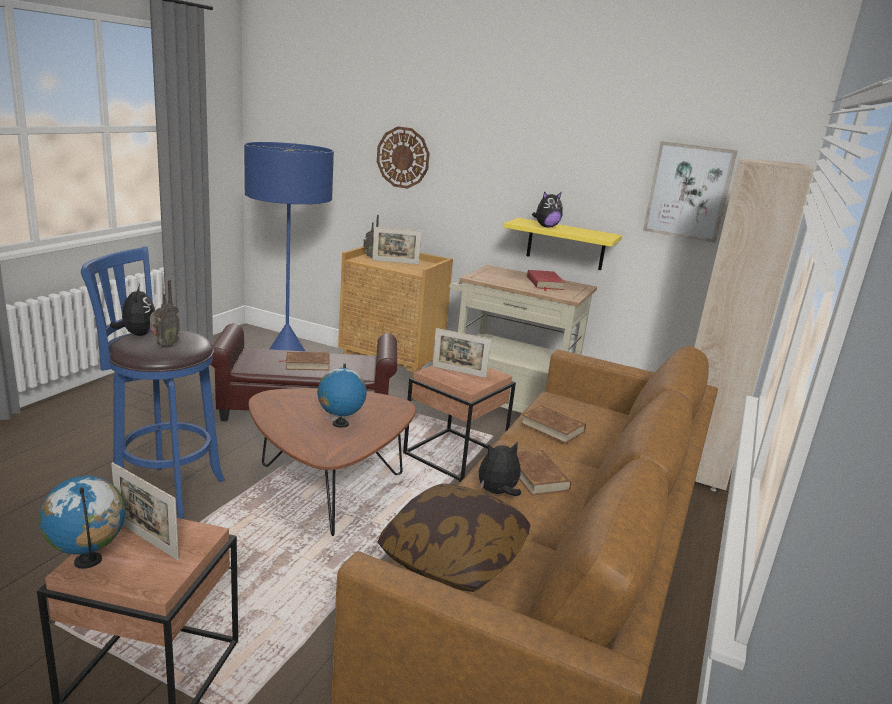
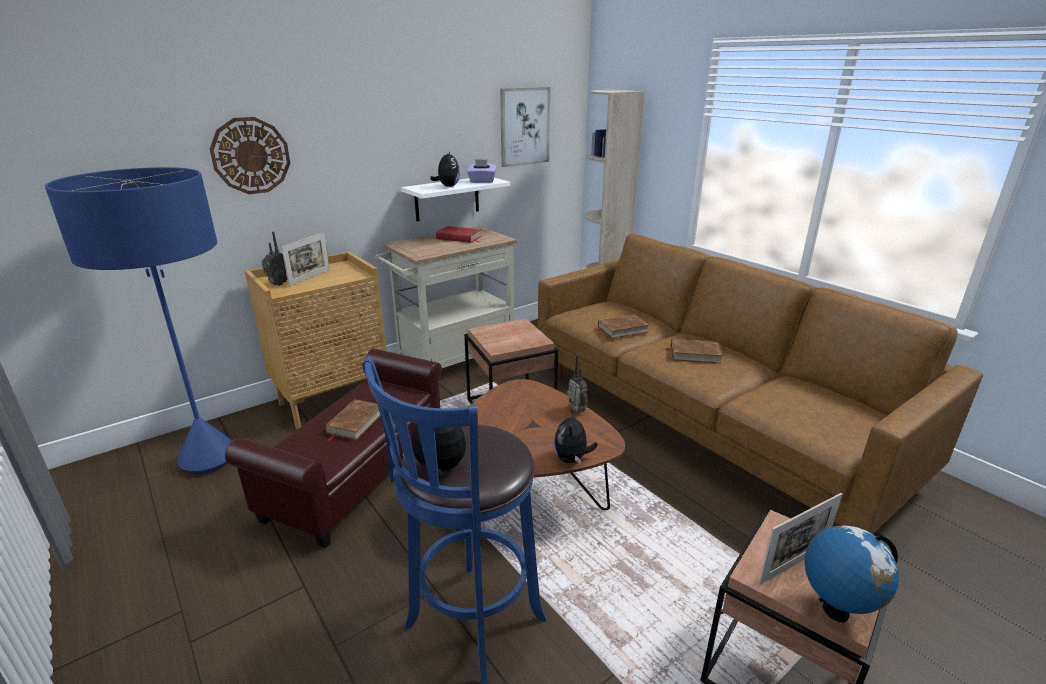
camera: 60 degrees left, 5 degrees up
radio [150,280,180,348] -> radio moved to [566,355,588,413]
globe [318,364,367,428] -> none
pillow [377,484,531,592] -> none
picture frame [432,328,491,378] -> none
plush toy [479,442,521,496] -> plush toy moved to [554,409,598,464]
yellow shelf [504,218,622,270] -> white shelf [401,178,510,221]
none -> purple tissue box [467,159,496,183]

